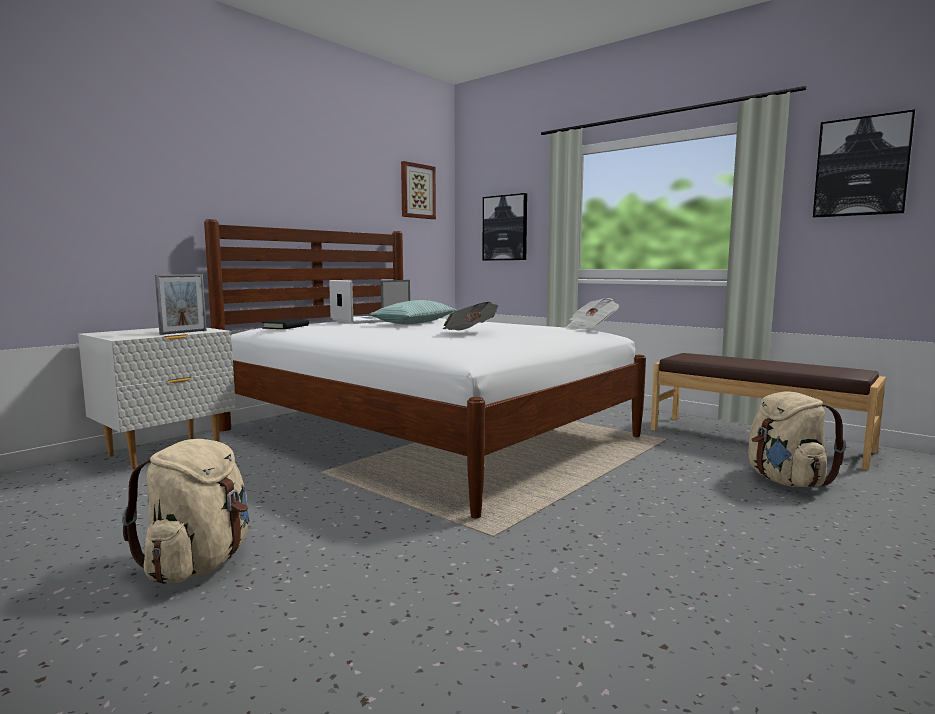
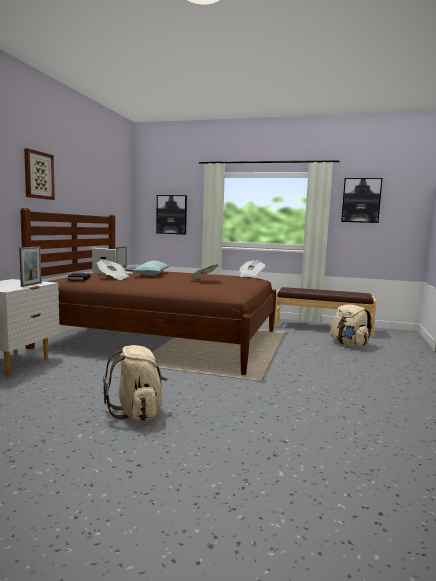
camera: 25 degrees left, 0 degrees up
white bed [204,219,646,519] -> brown bed [20,208,276,375]
picture [401,161,436,219] -> picture moved to [24,148,55,200]
none -> newspaper [97,259,129,280]

